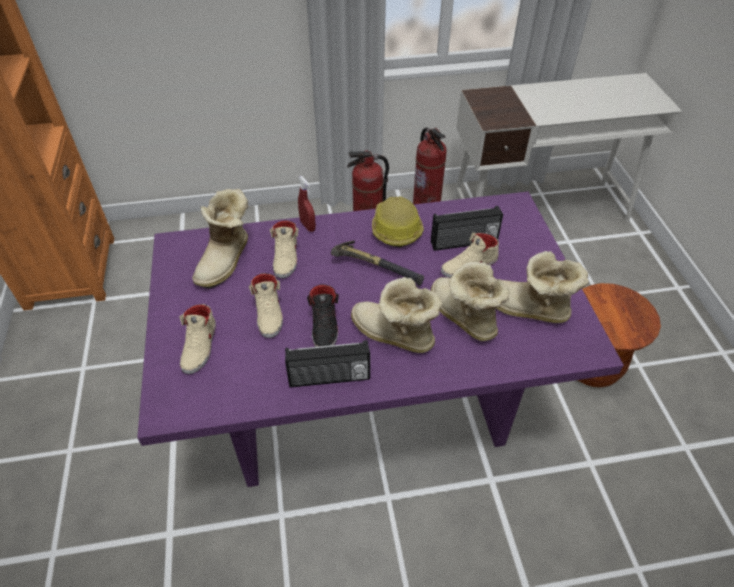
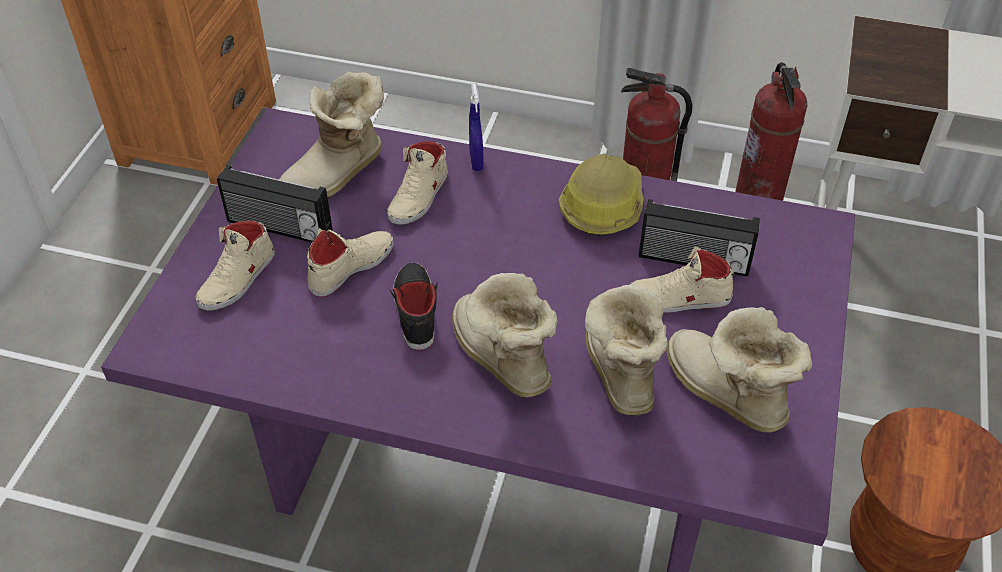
camera: 25 degrees right, 0 degrees up
beige shoe [249,273,283,338] -> beige shoe turned 150 degrees counterclockwise [307,228,394,297]
radio [285,340,370,388] -> radio moved to [217,165,333,242]
red spray bottle [298,176,316,232] -> blue spray bottle [469,83,484,171]
black shoe [307,284,339,347] -> black shoe turned 150 degrees clockwise [389,263,438,350]
hammer [331,240,424,286] -> none

